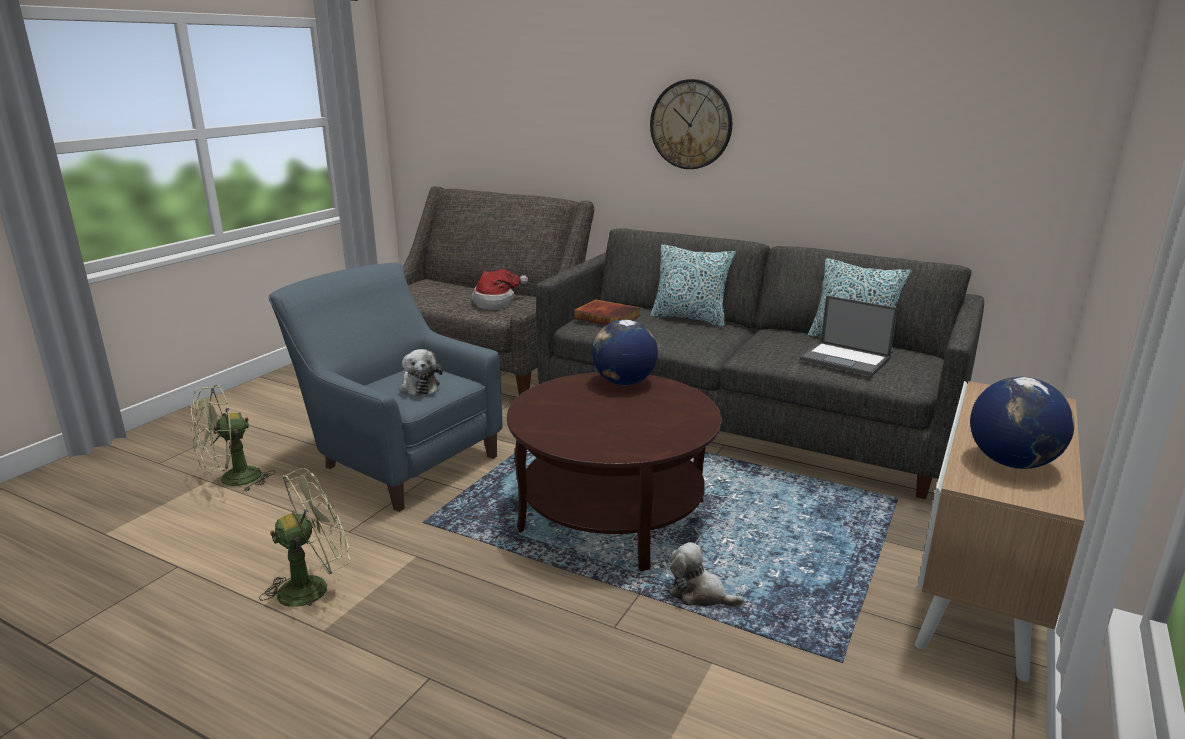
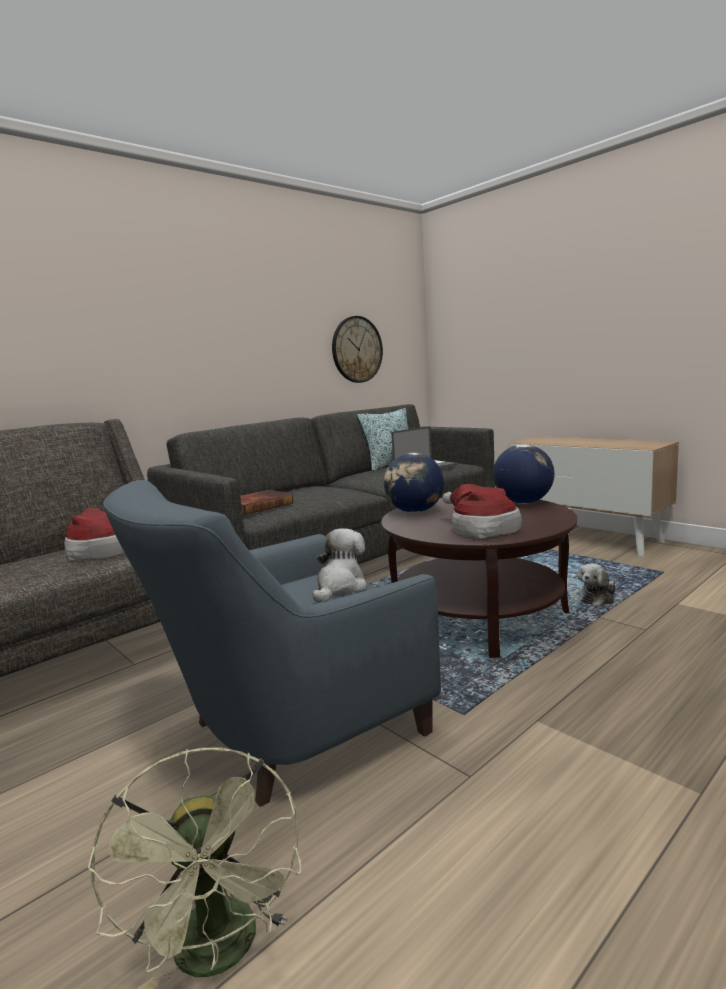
camera: 70 degrees left, 10 degrees down
green fan [259,468,350,608] -> none
plush toy [400,349,443,396] -> plush toy turned 60 degrees counterclockwise [312,529,367,603]
wall clock [650,79,732,169] -> wall clock moved to [332,316,383,383]
pillow [651,245,736,327] -> none
globe [970,377,1074,469] -> globe moved to [493,444,555,504]
none -> hat [443,484,522,539]

